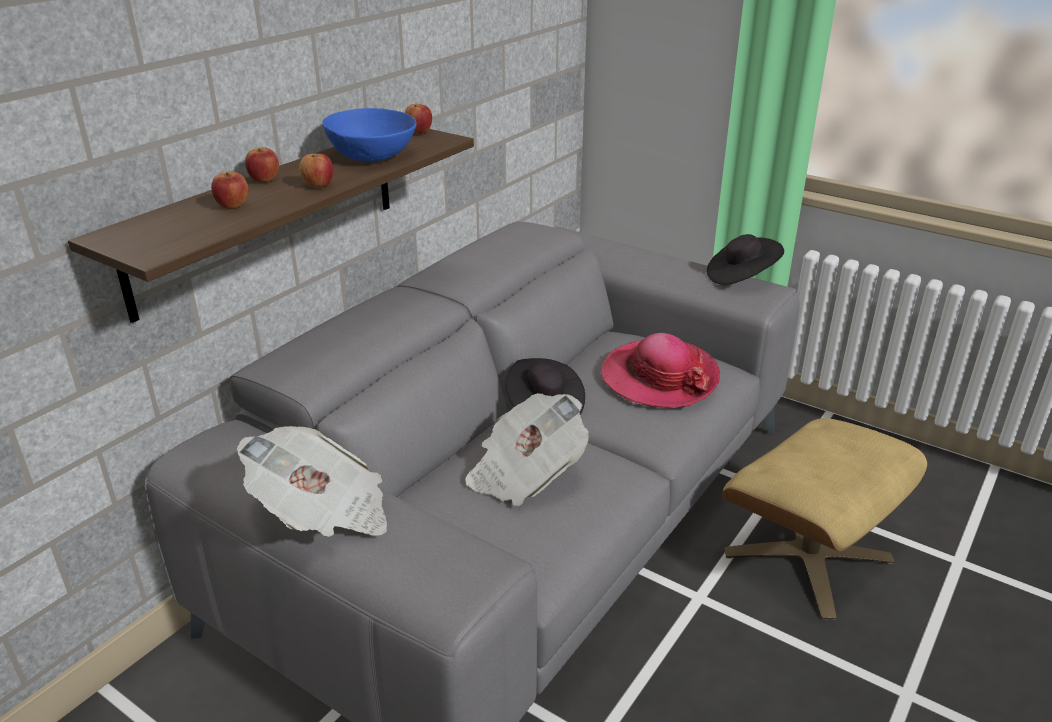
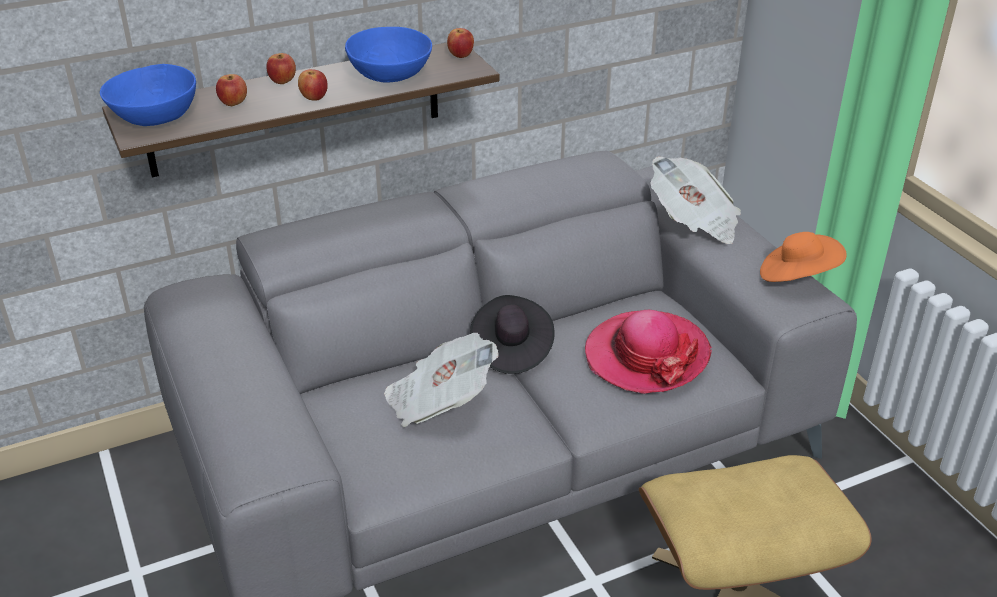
camera: 30 degrees right, 5 degrees up
newspaper [237,426,387,537] -> newspaper moved to [650,156,741,244]
black hat [707,234,784,284] -> orange hat [760,232,847,282]
none -> blue bowl [100,64,196,126]

